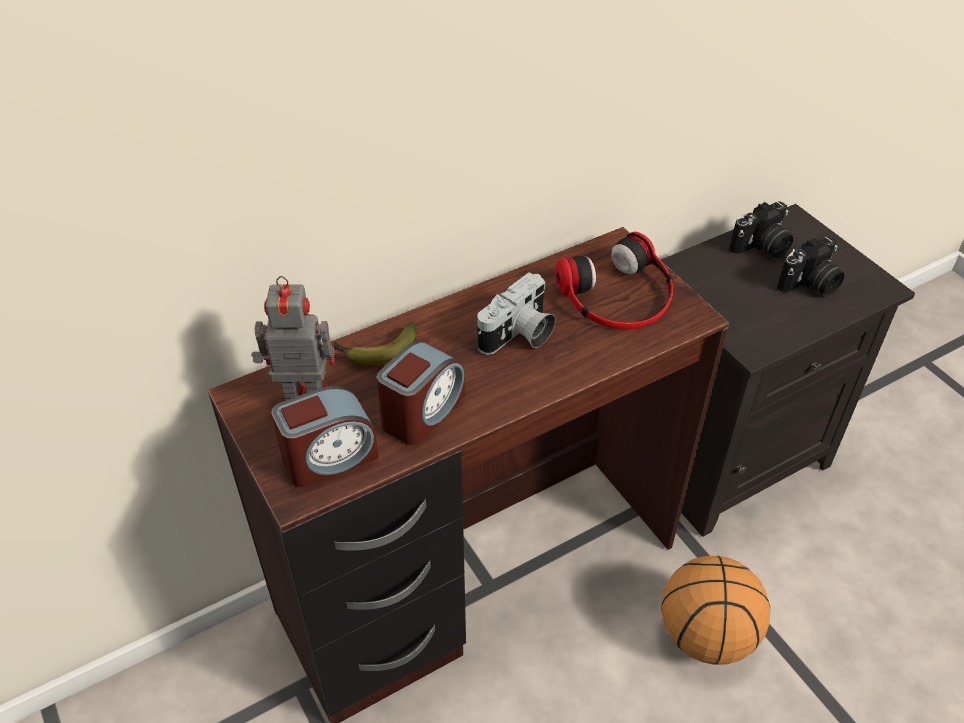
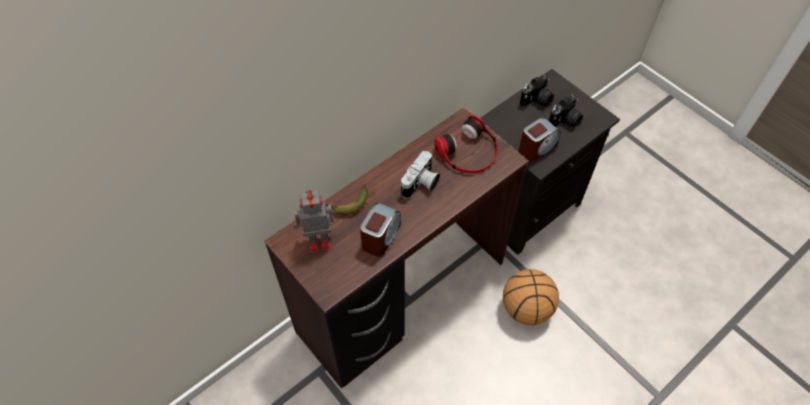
camera: 10 degrees left, 10 degrees up
alarm clock [271,386,379,487] -> alarm clock moved to [519,118,561,162]

